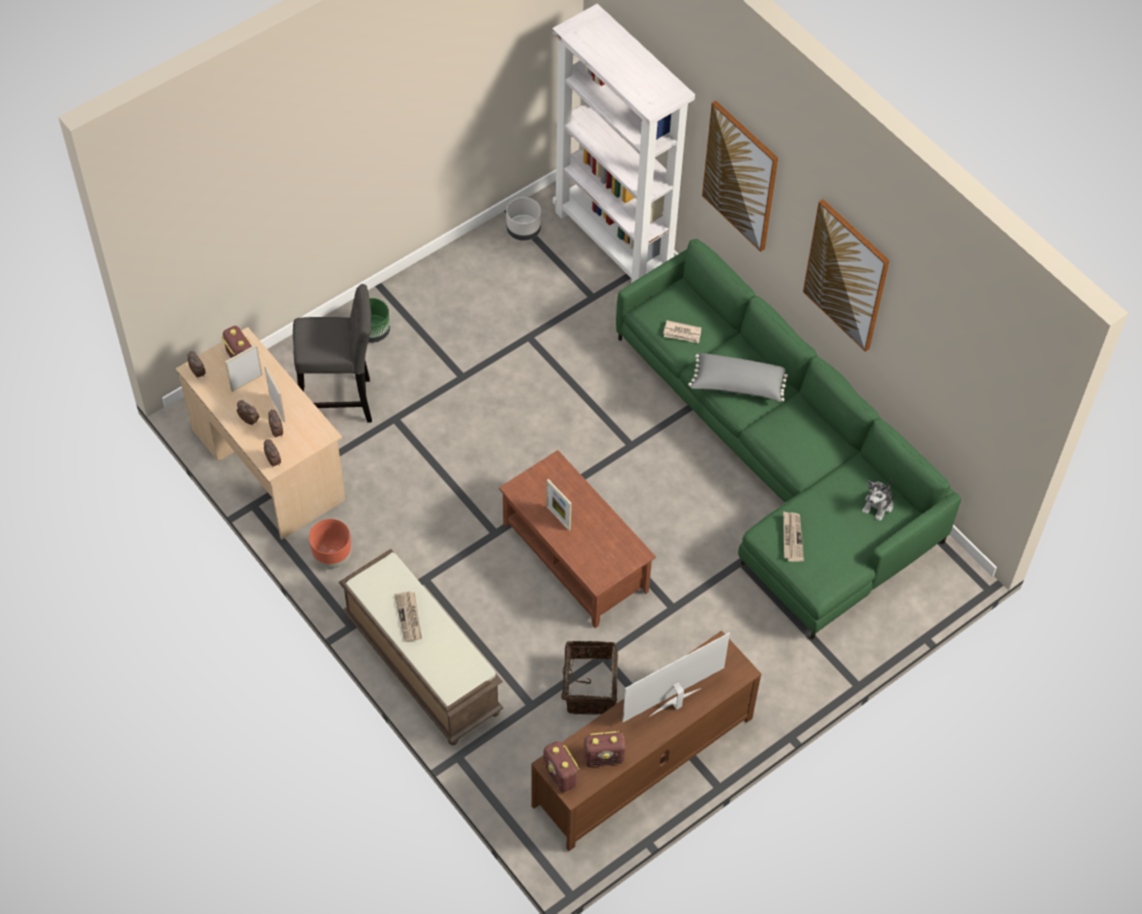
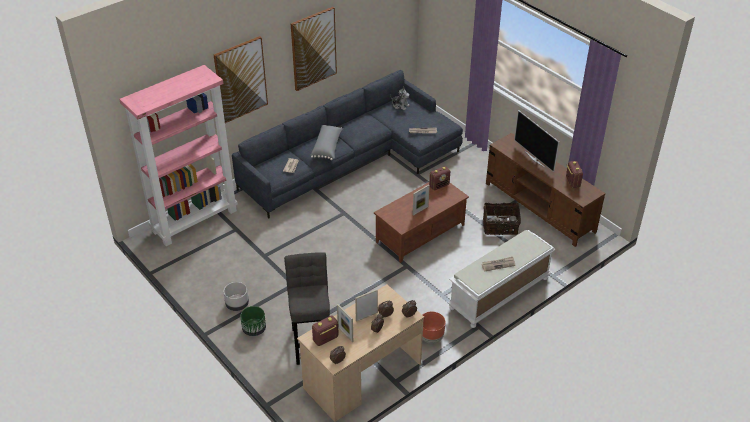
camera: 90 degrees left, 15 degrees down
brown bench [338,549,503,745] -> white bench [447,230,555,328]
grey planter [506,197,541,241] -> grey planter moved to [223,282,249,311]
radio [543,741,579,793] -> radio moved to [429,166,450,190]
white bookcase [552,4,695,283] -> pink bookcase [119,65,238,246]
green sofa [616,239,961,640] -> grey sofa [232,70,463,219]

